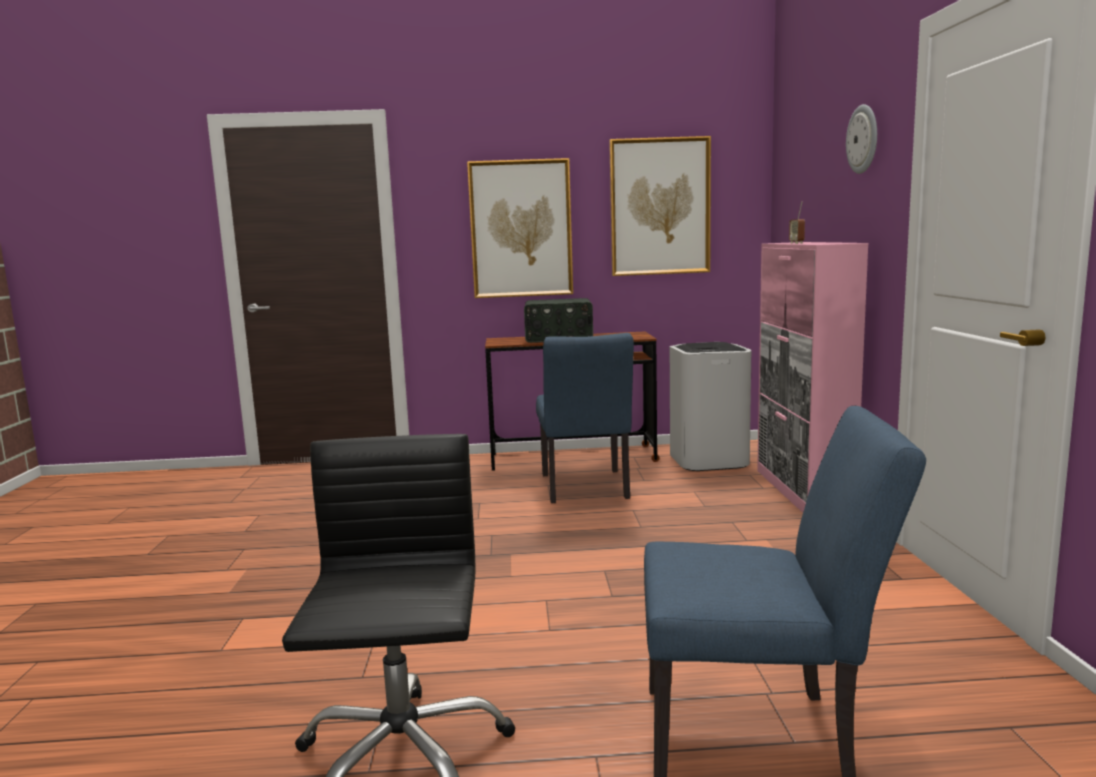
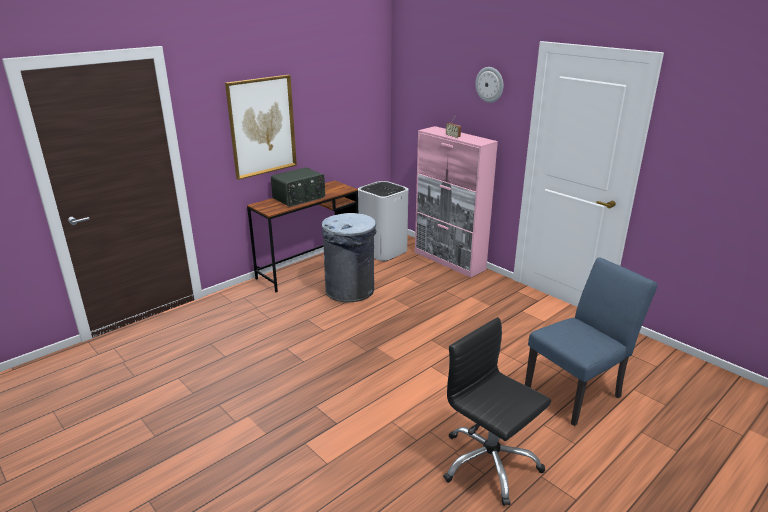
camera: 40 degrees left, 15 degrees up
blue chair [536,333,634,503] -> grey trash can [322,213,376,302]
picture [609,136,711,276] -> none

